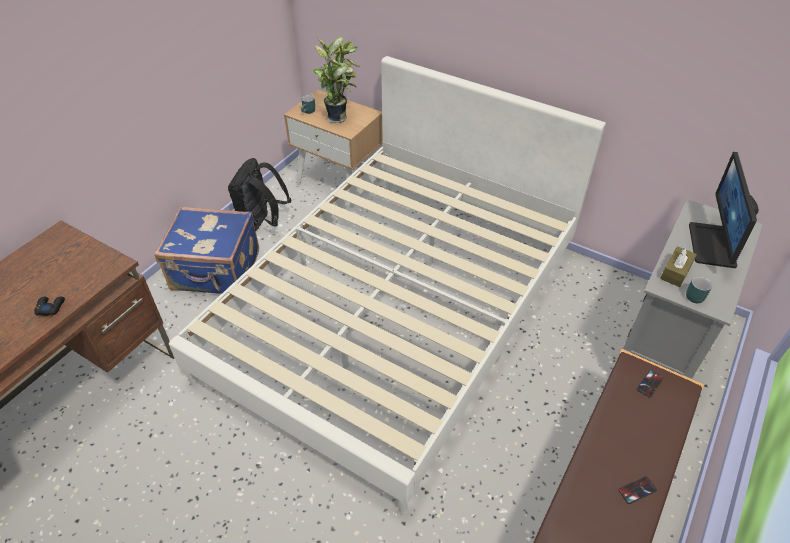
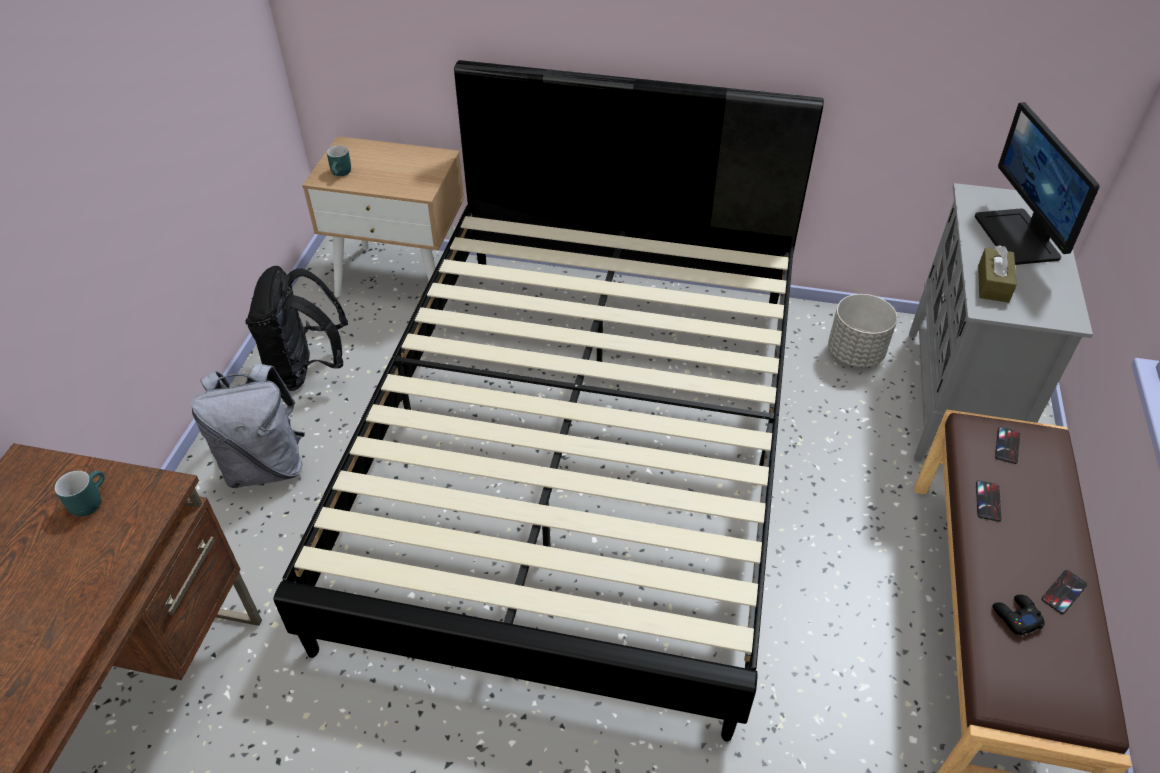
camera: 20 degrees left, 0 degrees up
black game controller [34,297,65,316] -> black game controller moved to [992,595,1044,636]
blue suitcase [154,207,259,294] -> grey backpack [192,363,305,488]
white bed [169,56,606,513] -> black bed [273,60,824,742]
potted plant [312,37,359,123] -> none
turquoise mug [686,276,712,303] -> turquoise mug moved to [54,470,105,517]
none -> grey planter [828,294,897,367]
none -> phone [976,481,1001,521]

